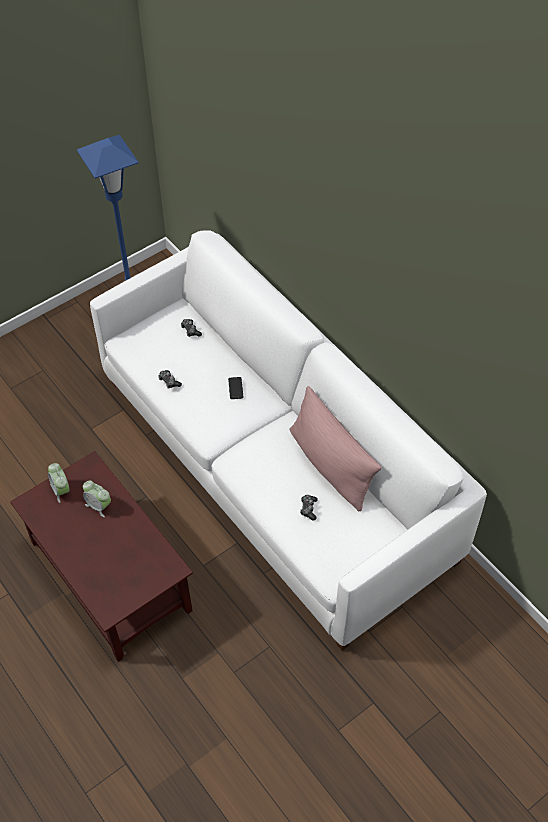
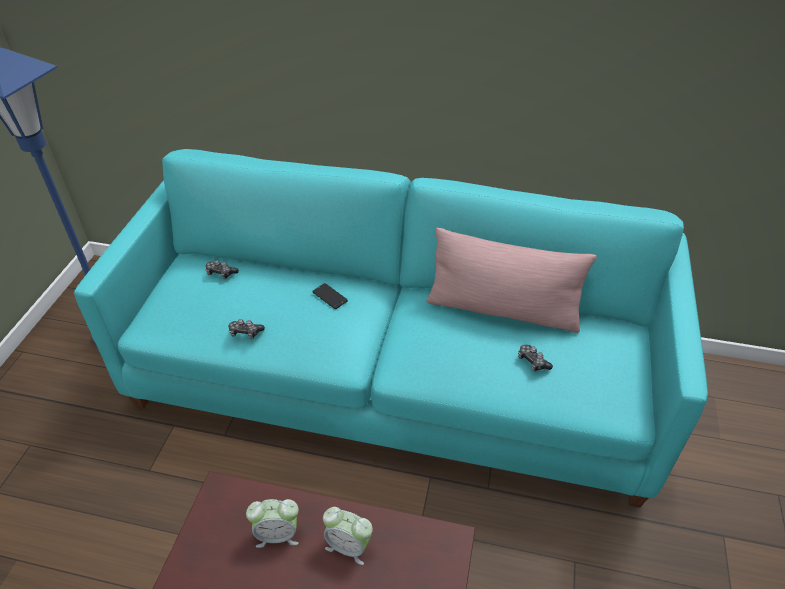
camera: 40 degrees left, 10 degrees down
alarm clock [48,463,70,503] -> alarm clock moved to [323,507,373,565]
white sofa [90,230,487,650] -> turquoise sofa [74,149,708,507]

